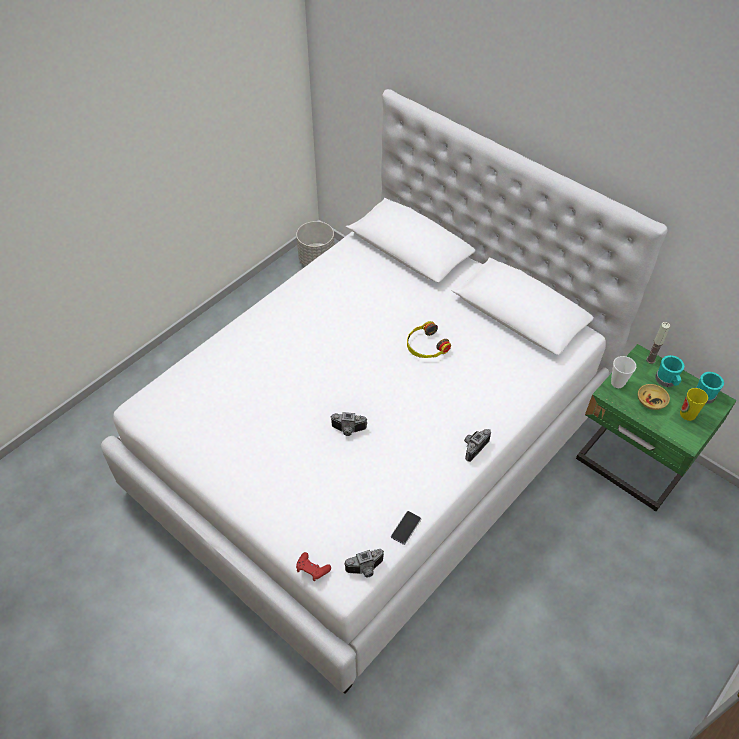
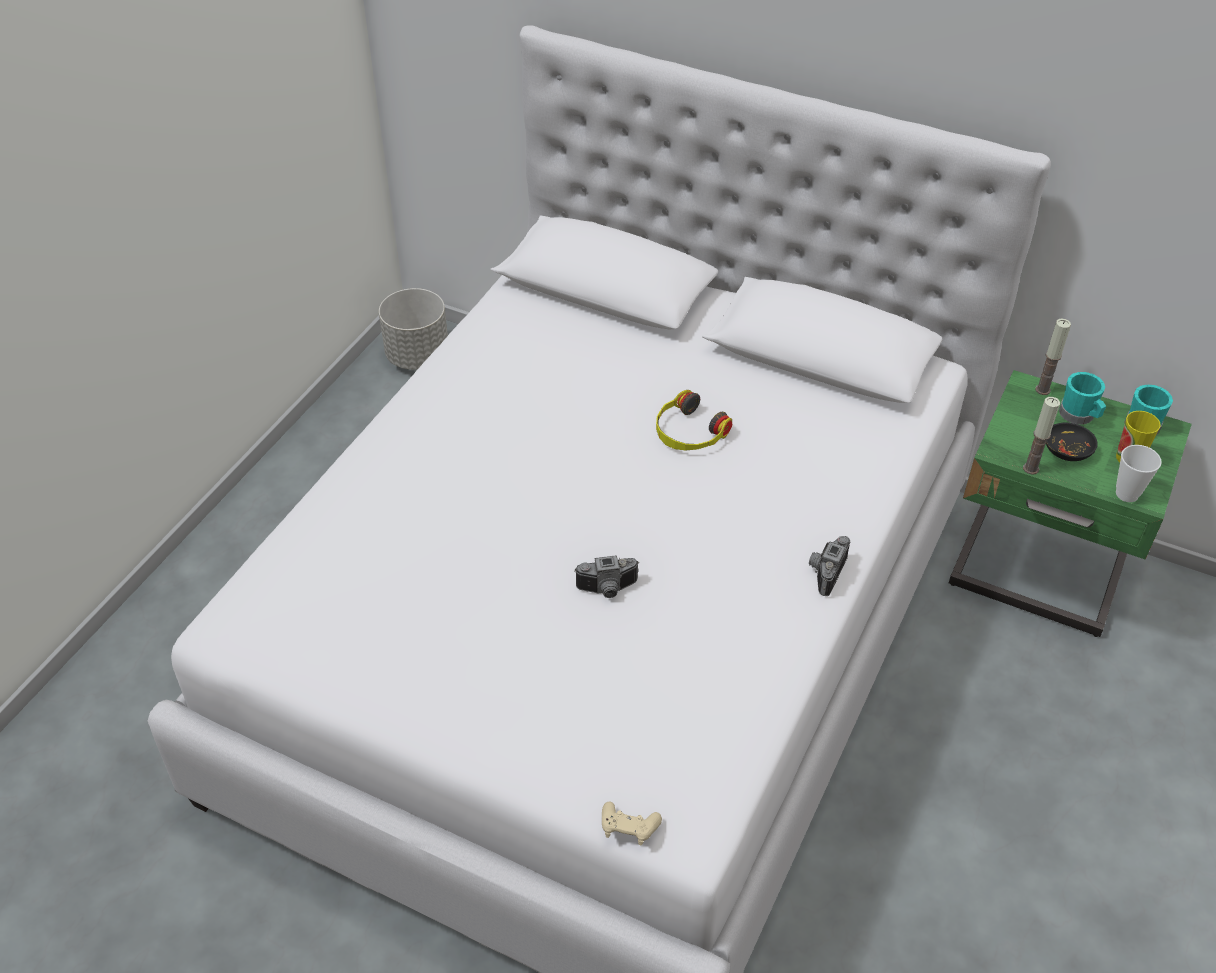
camera: 15 degrees left, 5 degrees down
red game controller [296,552,331,581] -> beige game controller [602,801,662,845]
camera [344,549,384,577] -> none
phone [391,511,421,545] -> none
cup [611,356,636,388] -> cup moved to [1116,445,1162,502]
beige bowl [638,384,670,410] -> black bowl [1046,422,1098,461]
none -> candle [1023,397,1060,475]

